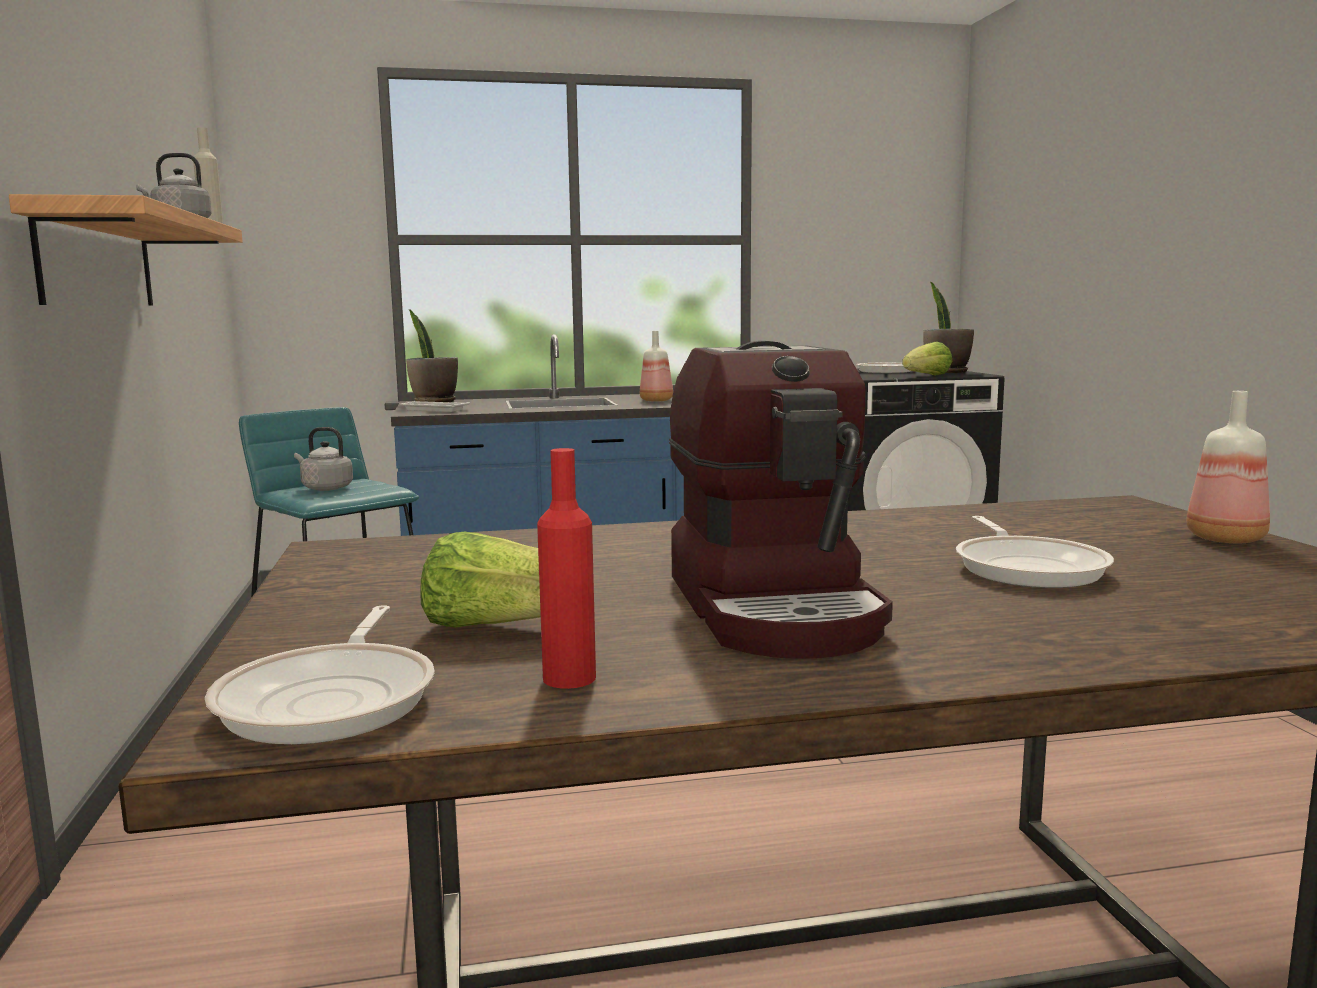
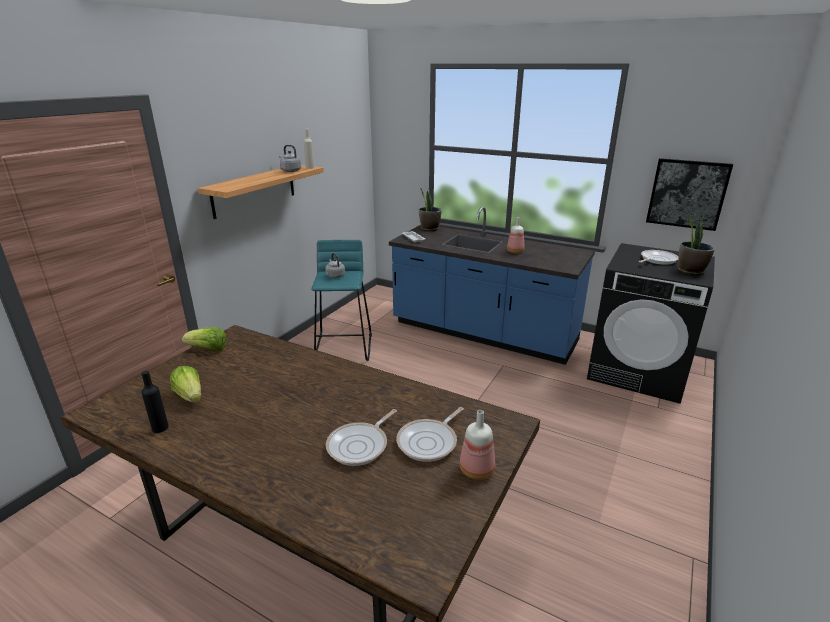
camera: 40 degrees right, 15 degrees up
frying pan [205,605,435,744] -> frying pan moved to [396,407,464,462]
red bottle [537,448,596,689] -> black bottle [141,371,169,433]
coffee machine [669,341,893,659] -> none
lettuce [902,342,952,375] -> lettuce moved to [182,327,227,351]
none -> picture [646,158,733,231]

